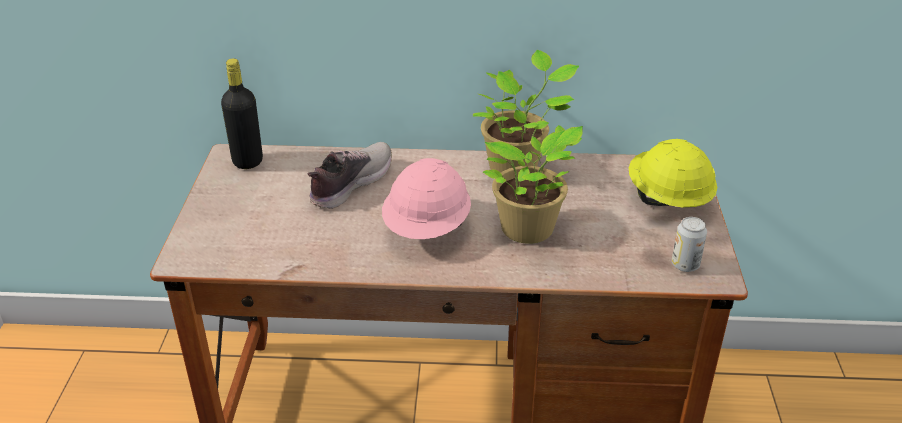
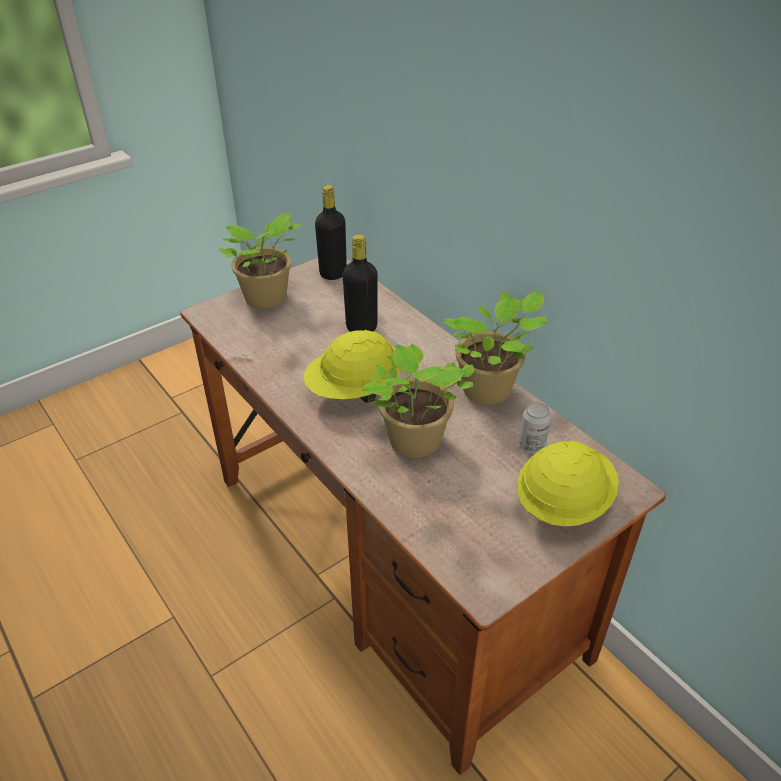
camera: 50 degrees right, 5 degrees up
shoe [308,142,392,209] -> black bottle [342,234,378,332]
pink hard hat [382,158,471,239] -> yellow hard hat [303,330,401,403]
can [672,217,707,272] -> can moved to [519,402,551,453]
none -> potted plant [218,212,301,309]

